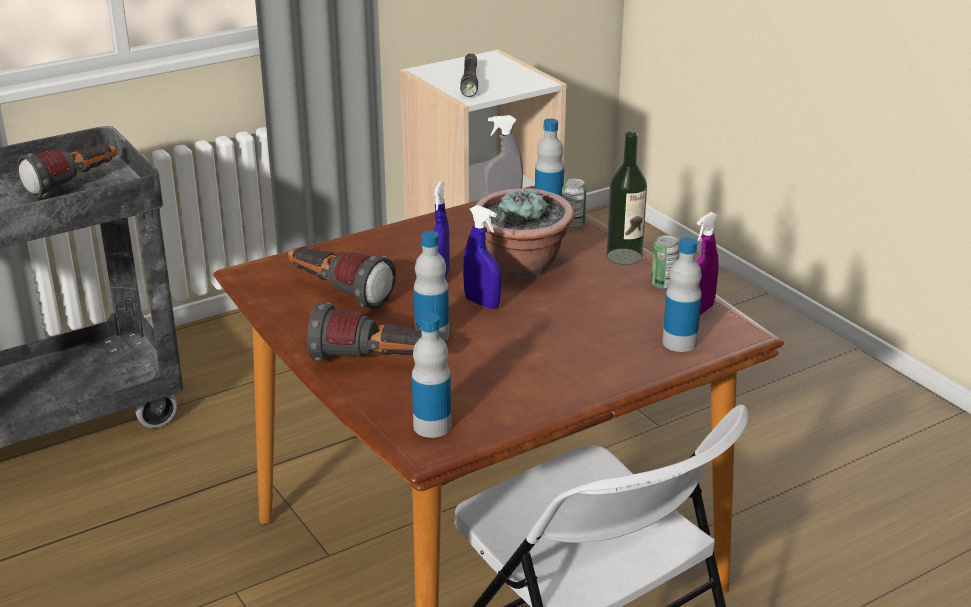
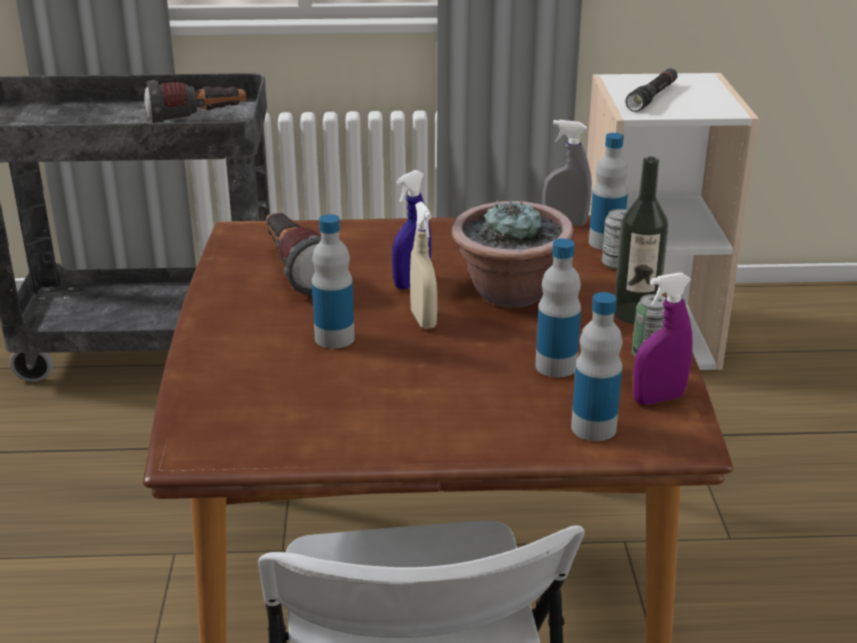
camera: 30 degrees right, 0 degrees up
flashlight [307,302,422,361] -> none
bottle [412,313,451,438] -> bottle moved to [535,238,581,377]
blue spray bottle [463,205,501,309] -> beige spray bottle [410,202,437,329]

